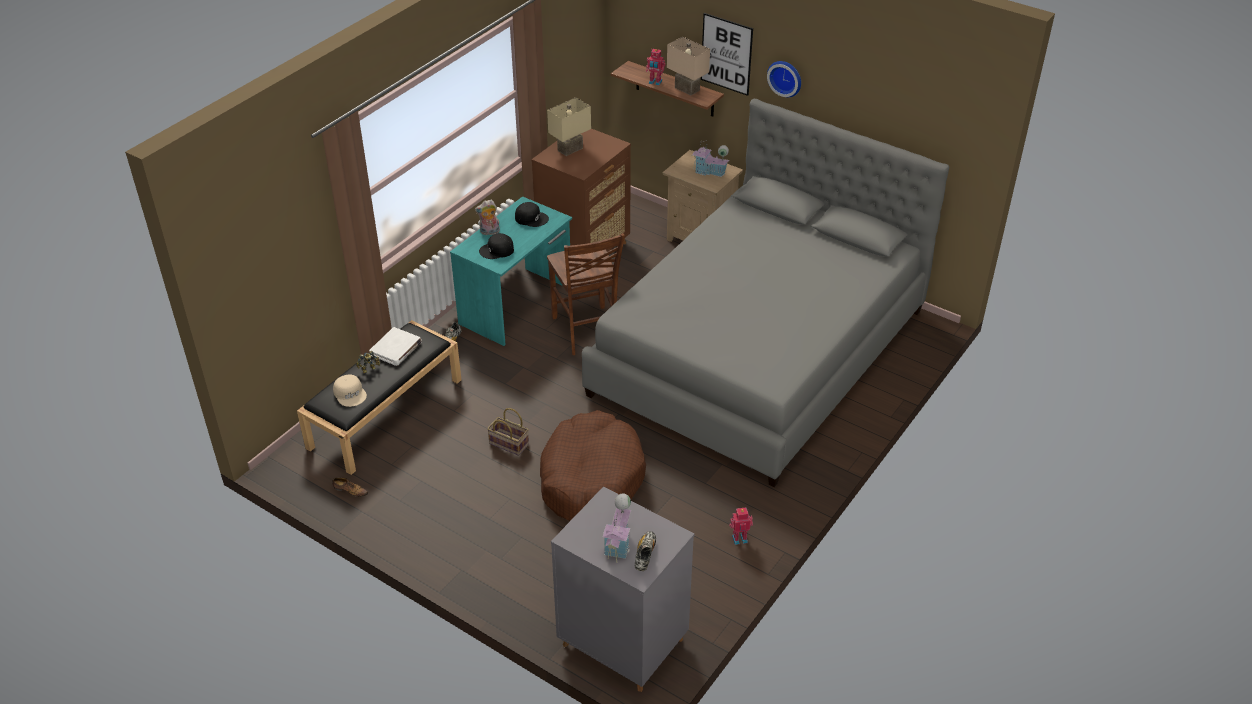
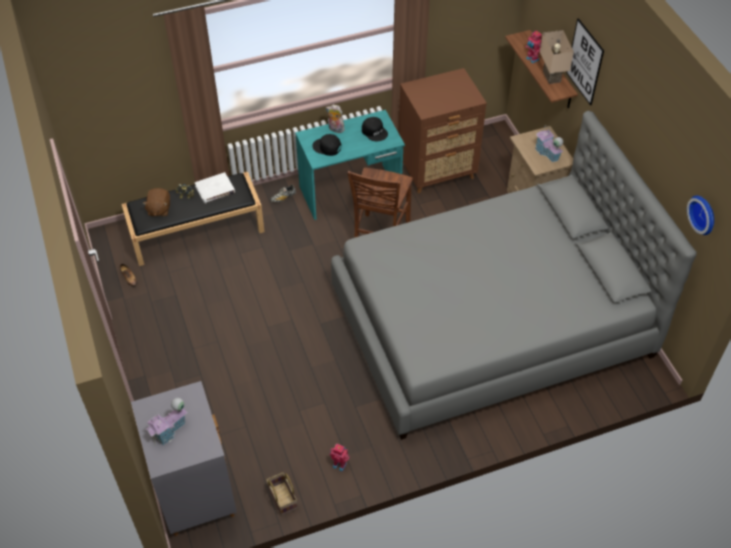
camera: 35 degrees right, 10 degrees up
beige cap [333,374,367,407] -> brown plush toy [142,188,170,216]
basket [487,408,529,456] -> basket moved to [266,472,297,516]
brown dog bed [540,410,646,521] -> none
beige table lamp [547,97,591,156] -> none
shoe [635,531,656,571] -> none
wall clock [767,61,801,97] -> wall clock moved to [687,196,714,235]

